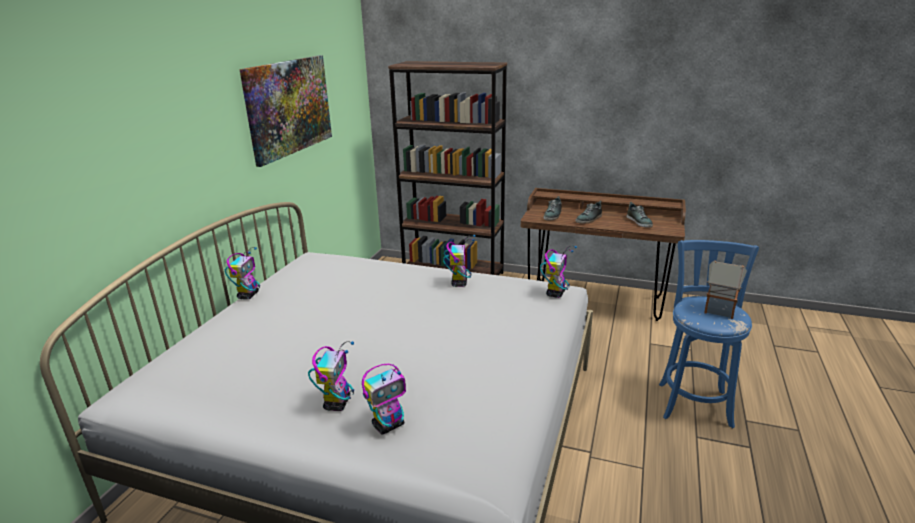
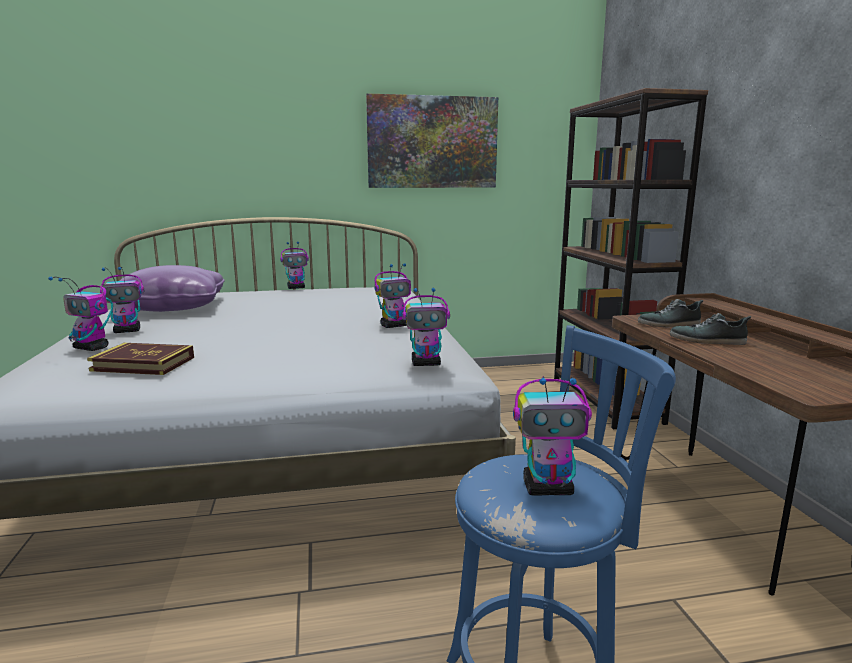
camera: 60 degrees right, 10 degrees down
shoe [627,202,653,228] -> none
toy house [704,260,747,319] -> toy robot [513,376,592,495]
none -> book [87,343,194,375]
none -> purple pillow [120,265,225,312]

